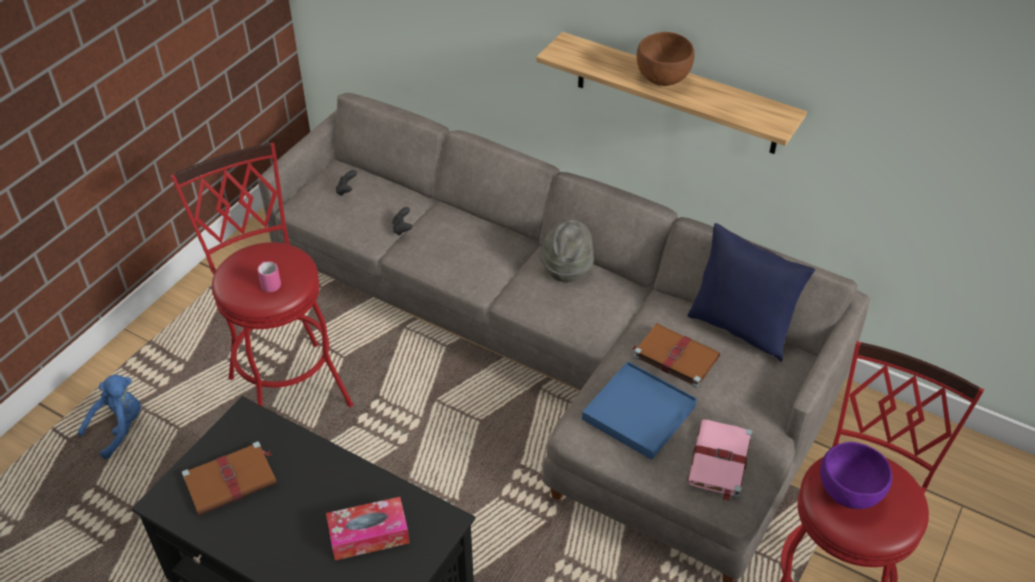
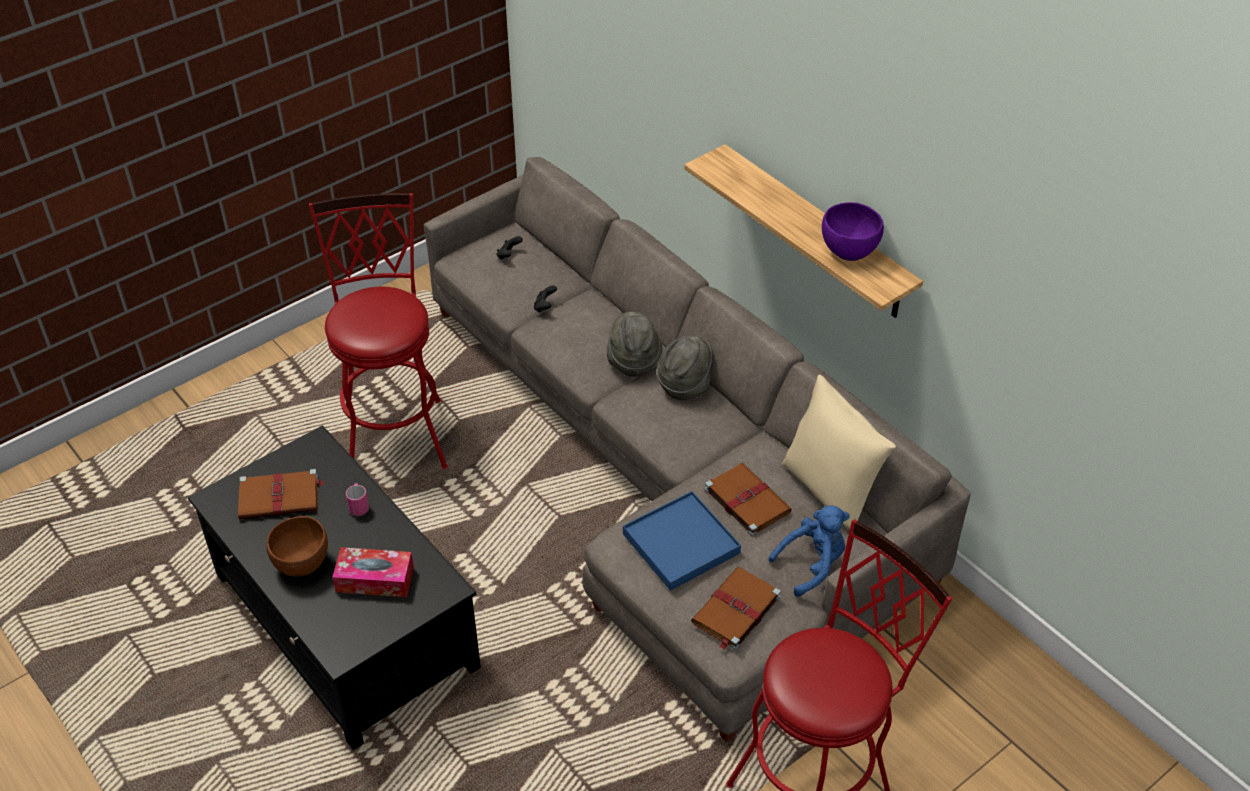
camera: 20 degrees right, 0 degrees up
blue plush toy [78,375,141,459] -> blue plush toy moved to [768,505,850,597]
pink mug [257,262,281,292] -> pink mug moved to [346,483,369,516]
brown bowl [637,32,695,86] -> brown bowl moved to [266,516,328,577]
blue pillow [687,223,815,362] -> beige pillow [782,375,896,530]
pink book [687,420,753,502] -> brown book [691,567,781,650]
purple bowl [820,442,892,509] -> purple bowl moved to [822,202,884,261]
none -> grey hat [607,312,663,377]

